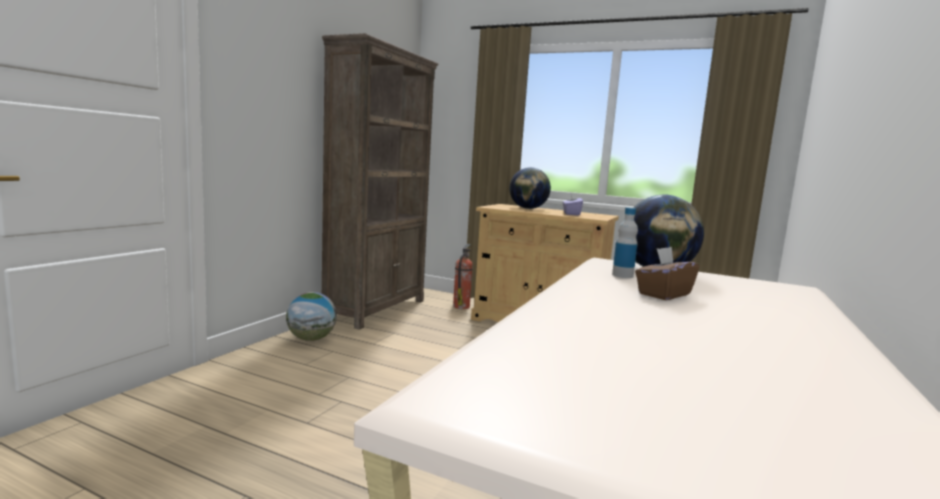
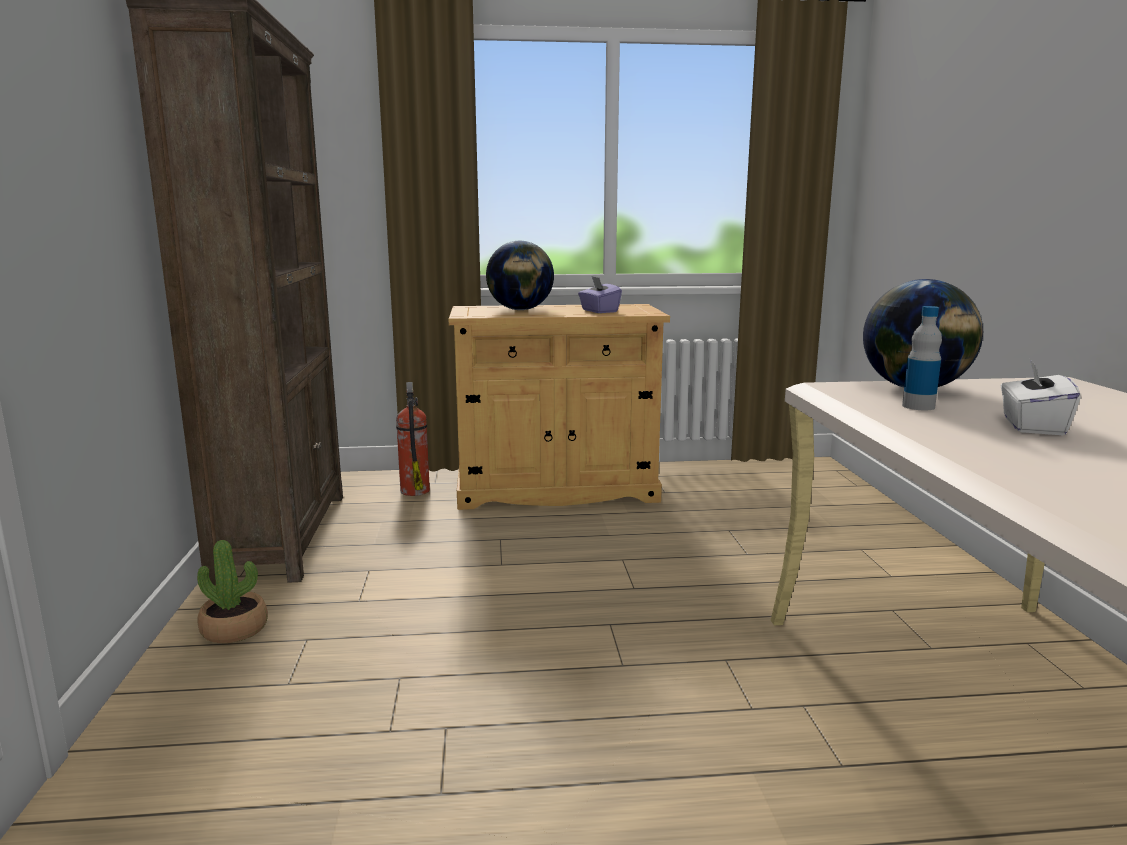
camera: 30 degrees left, 5 degrees up
globe [286,292,337,341] -> potted plant [197,540,268,643]
brown tissue box [635,247,699,300] -> white tissue box [1001,360,1081,435]

